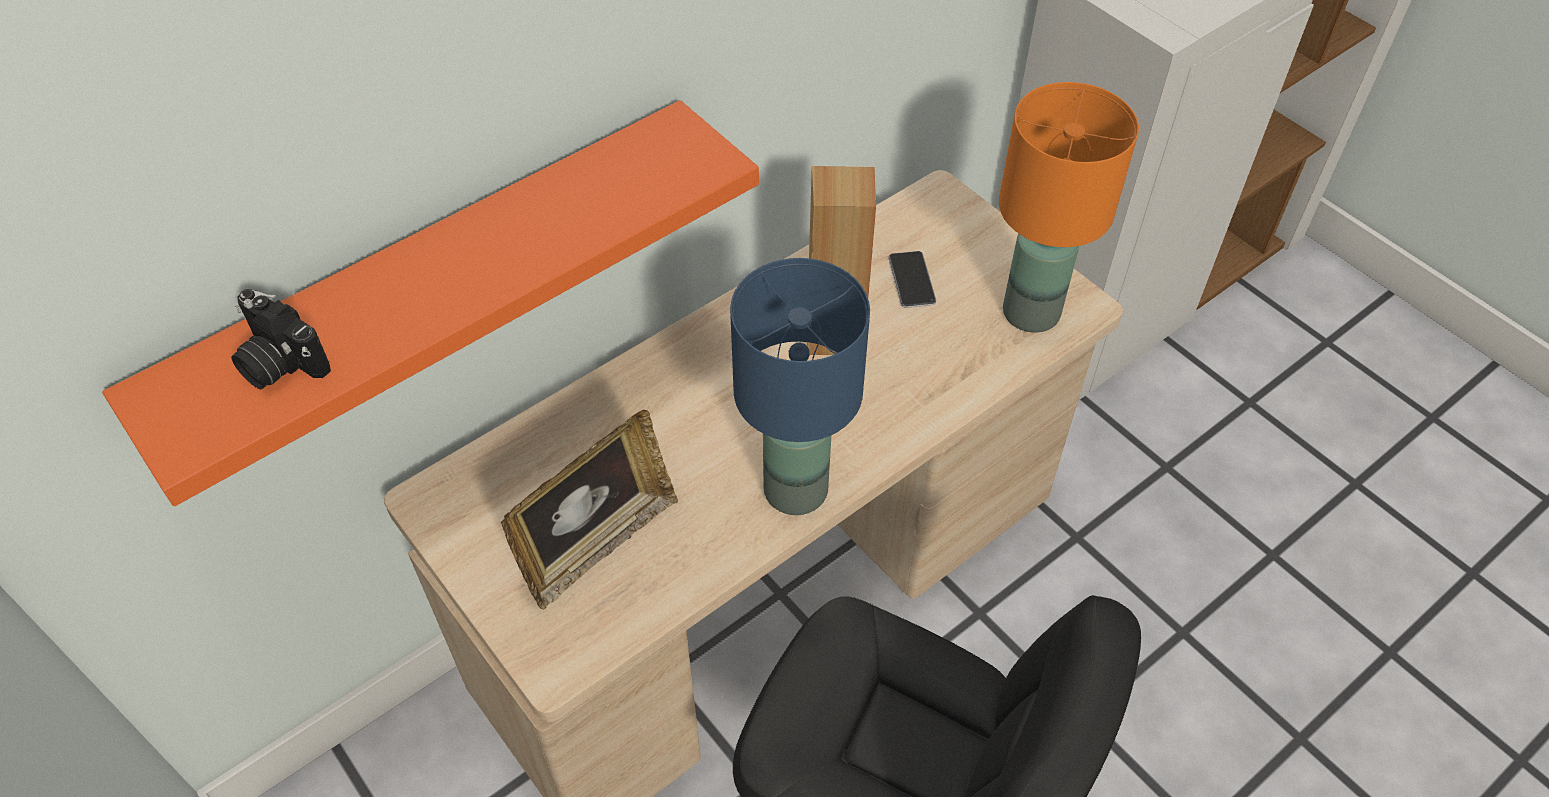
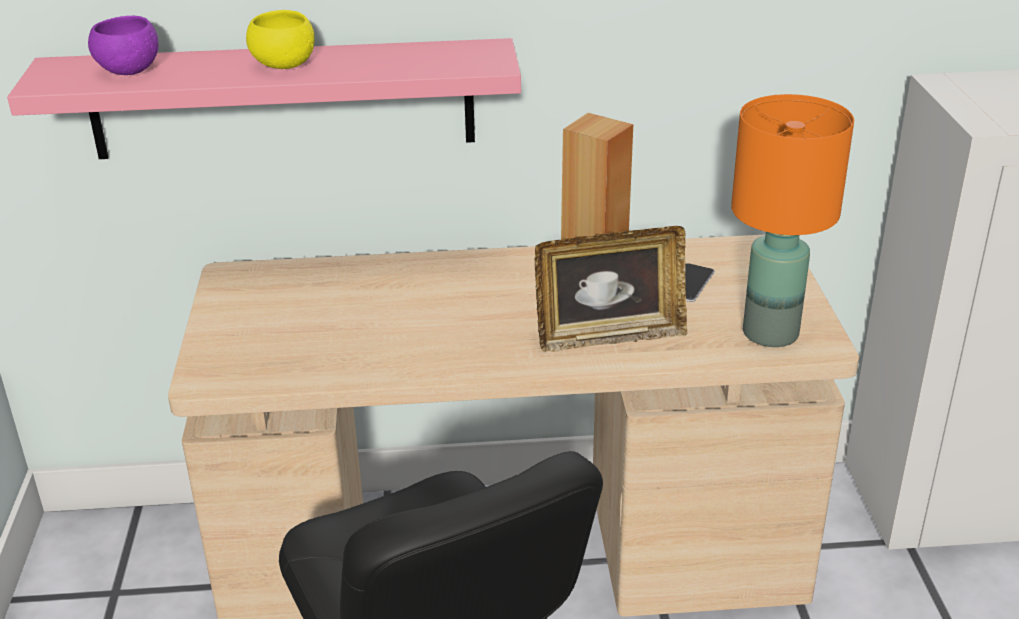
camera: 35 degrees right, 20 degrees down
orange shelf [102,100,759,506] -> pink shelf [7,38,521,159]
camera [231,289,331,390] -> purple bowl [88,16,158,75]
picture frame [501,410,678,610] -> picture frame moved to [535,226,687,352]
blue table lamp [730,258,870,515] -> none
none -> yellow bowl [246,10,315,69]

